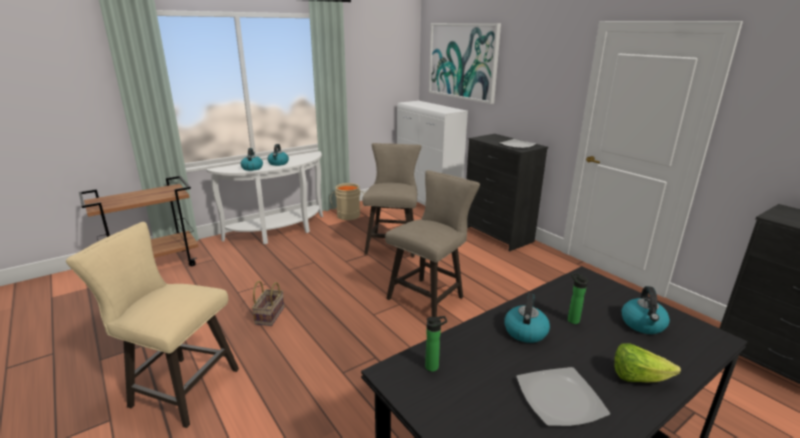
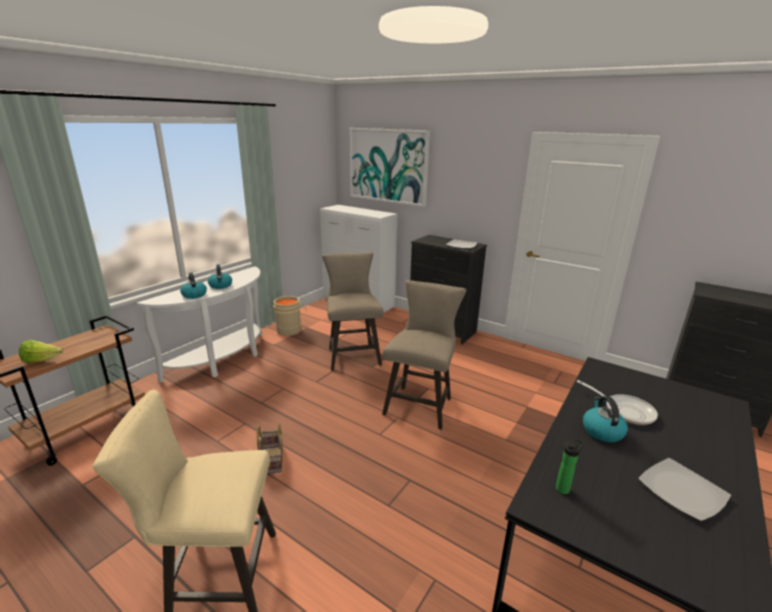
camera: 20 degrees left, 0 degrees up
bottle [567,273,588,324] -> frying pan [577,380,658,425]
lettuce [614,343,681,382] -> lettuce moved to [19,340,63,363]
kettle [622,286,670,334] -> none

